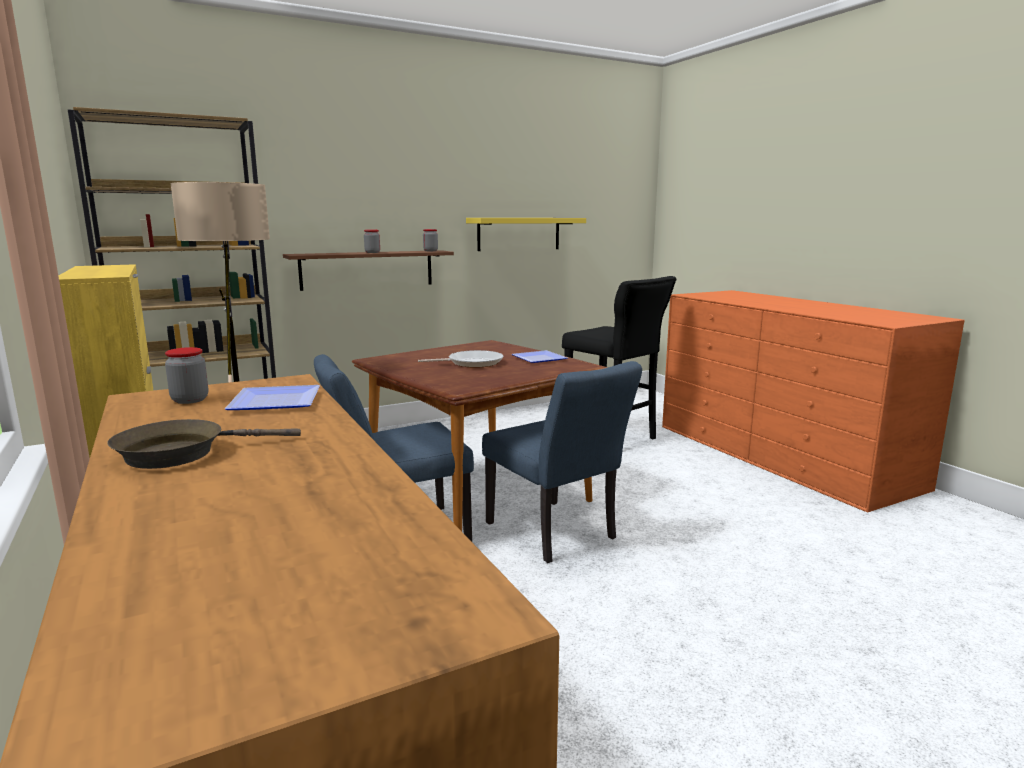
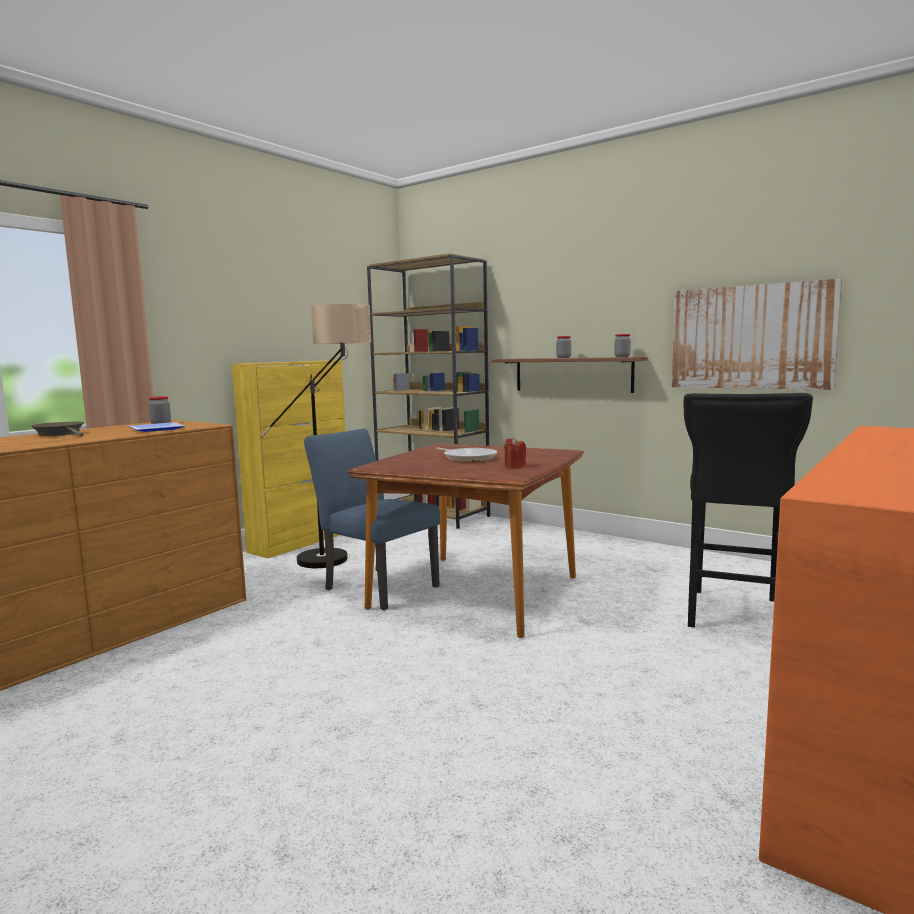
camera: 65 degrees right, 5 degrees down
yellow shelf [466,218,586,251] -> picture [672,279,842,390]
blue chair [482,361,642,563] -> none
plate [512,350,567,363] -> red candle [504,437,526,469]

